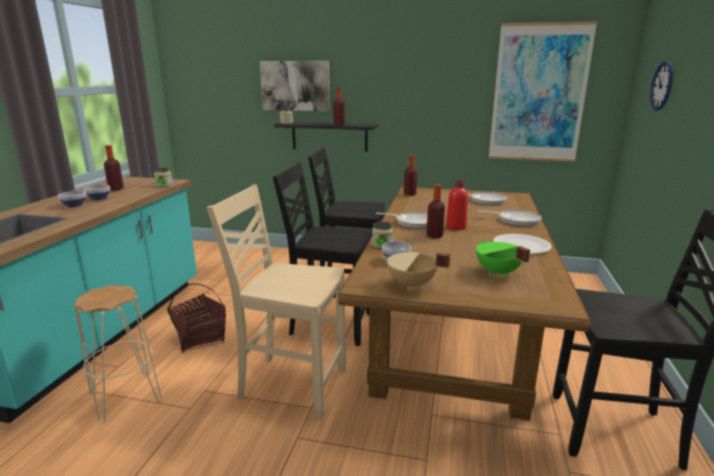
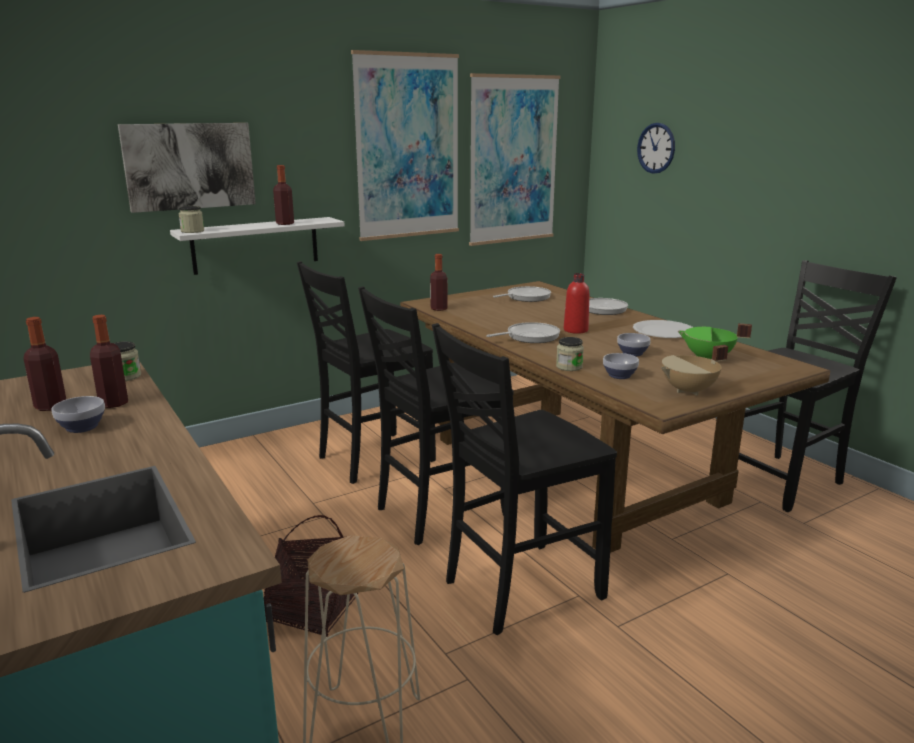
camera: 45 degrees left, 0 degrees up
bowl [58,191,86,207] -> bowl moved to [617,333,651,356]
beige chair [207,184,346,419] -> black chair [432,323,617,635]
black shelf [274,122,378,152] -> white shelf [170,217,344,275]
bottle [426,184,445,239] -> bottle moved to [90,315,128,408]
none -> picture [351,50,459,241]

